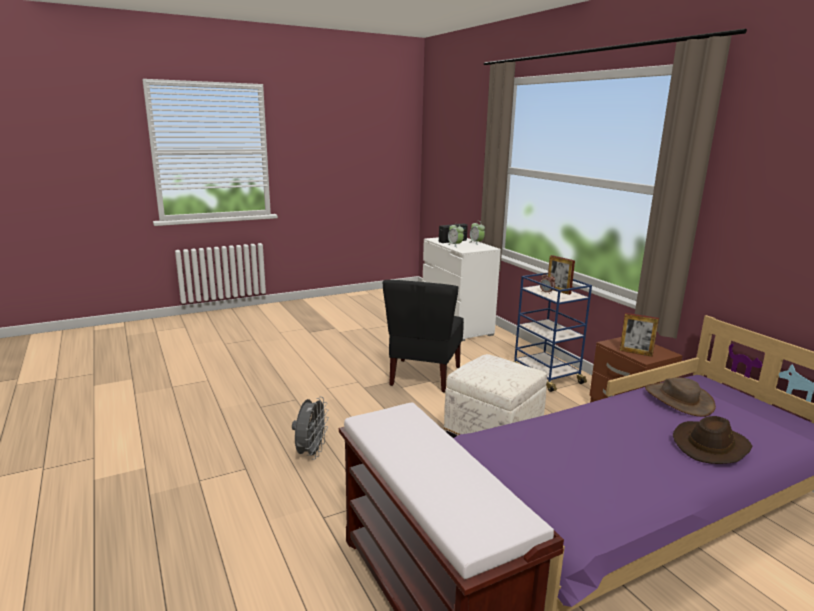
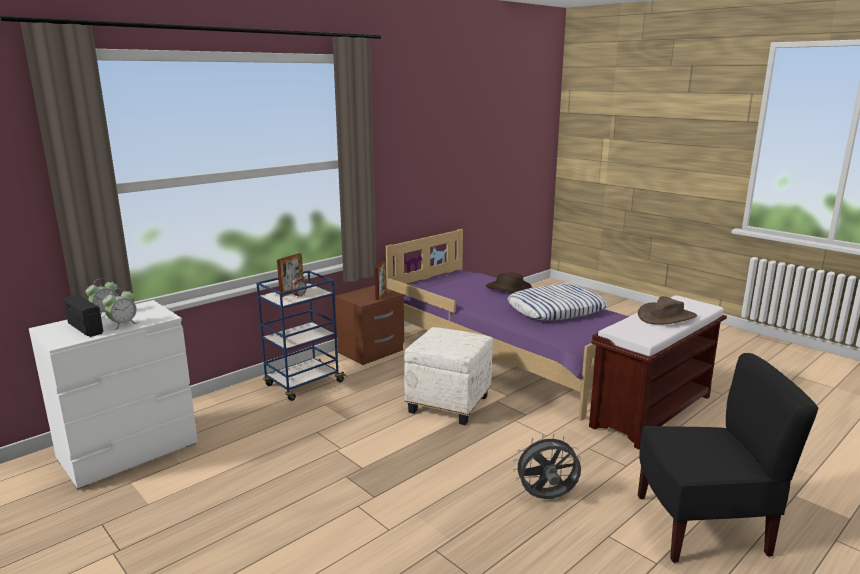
camera: 105 degrees left, 0 degrees up
black chair [383,280,464,393] -> black chair moved to [638,353,818,563]
brown hat [645,377,716,417] -> brown hat moved to [638,296,697,325]
none -> pillow [507,284,608,321]

